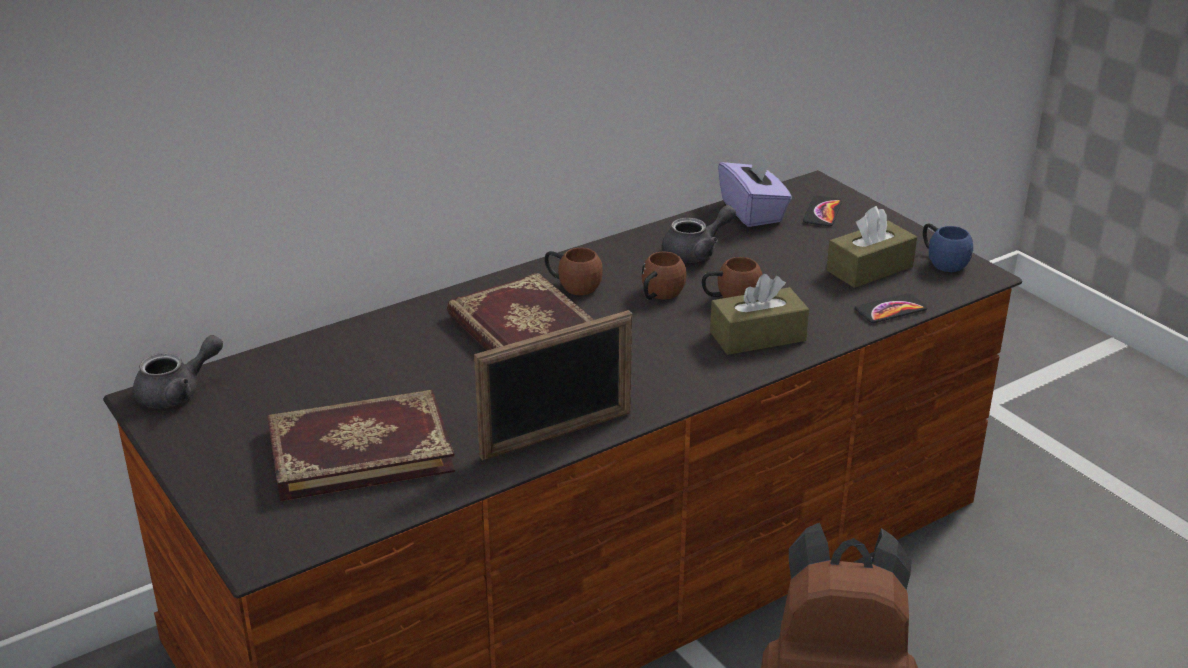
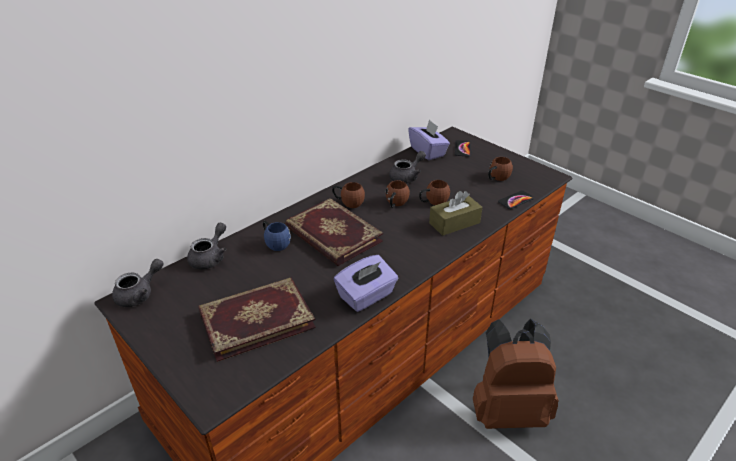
camera: 10 degrees left, 5 degrees up
picture frame [474,310,632,461] -> purple tissue box [334,255,398,312]
brown tissue box [827,206,917,288] -> brown mug [488,157,513,181]
blue mug [923,223,973,272] -> blue mug moved to [263,221,291,251]
none -> grey teapot [187,223,226,270]

